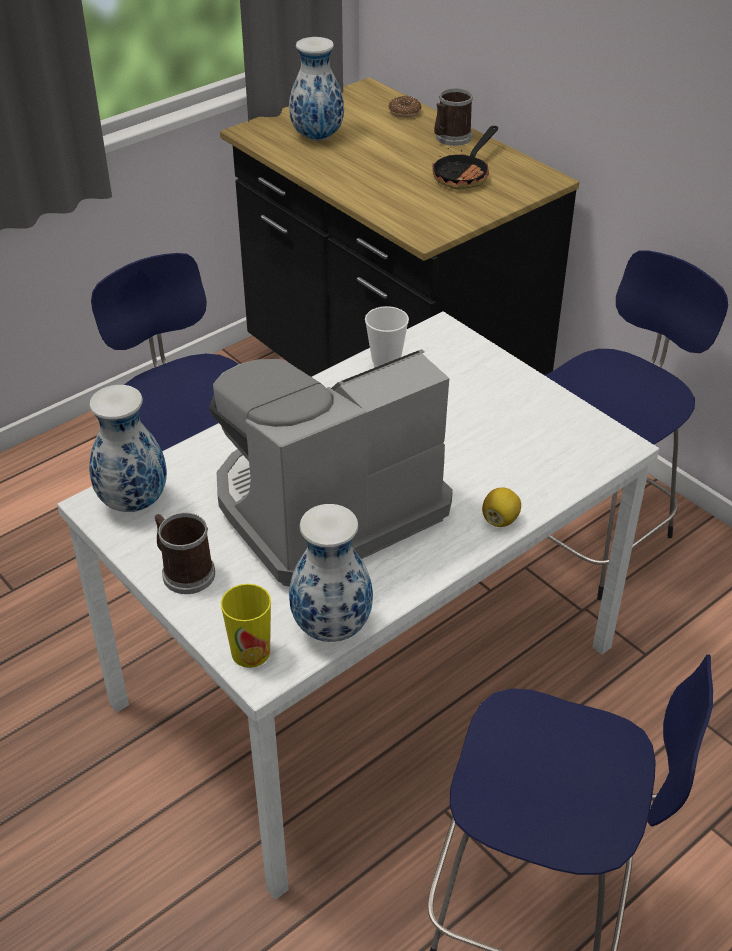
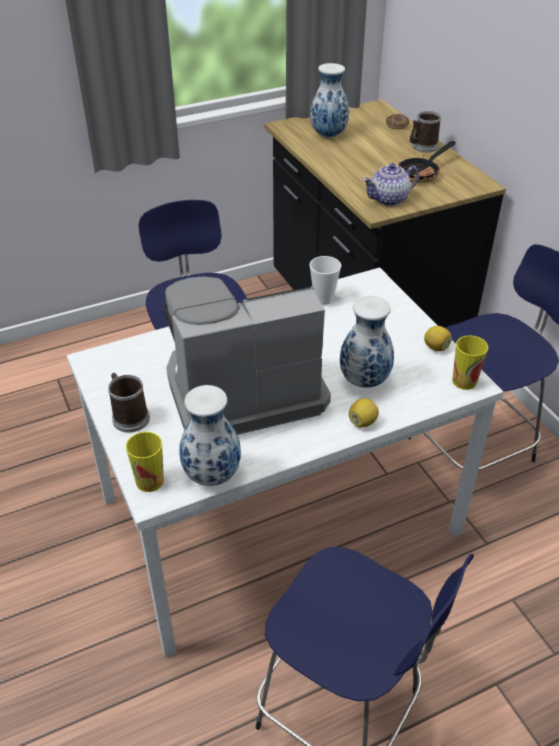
camera: 15 degrees right, 0 degrees up
vase [89,385,167,512] -> vase moved to [340,296,394,388]
none -> teapot [362,163,419,206]
none -> lemon [424,326,452,351]
none -> cup [452,335,488,390]

